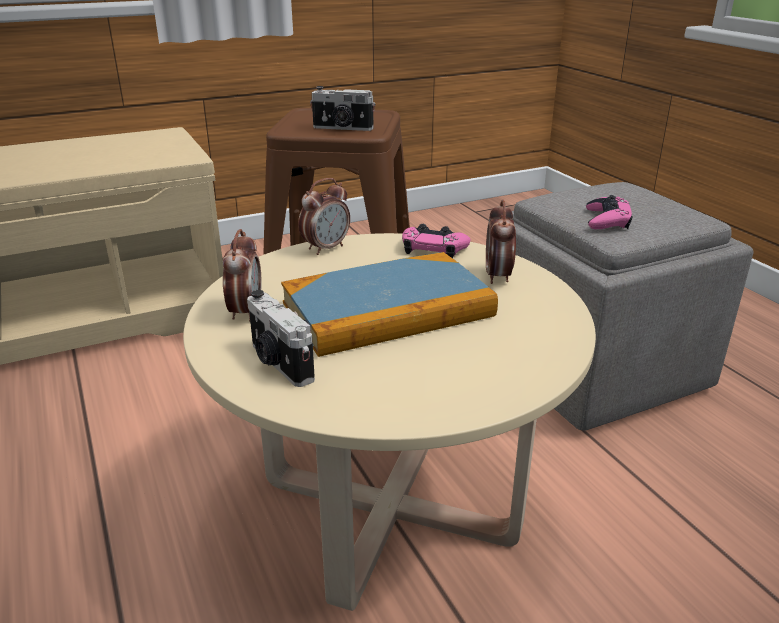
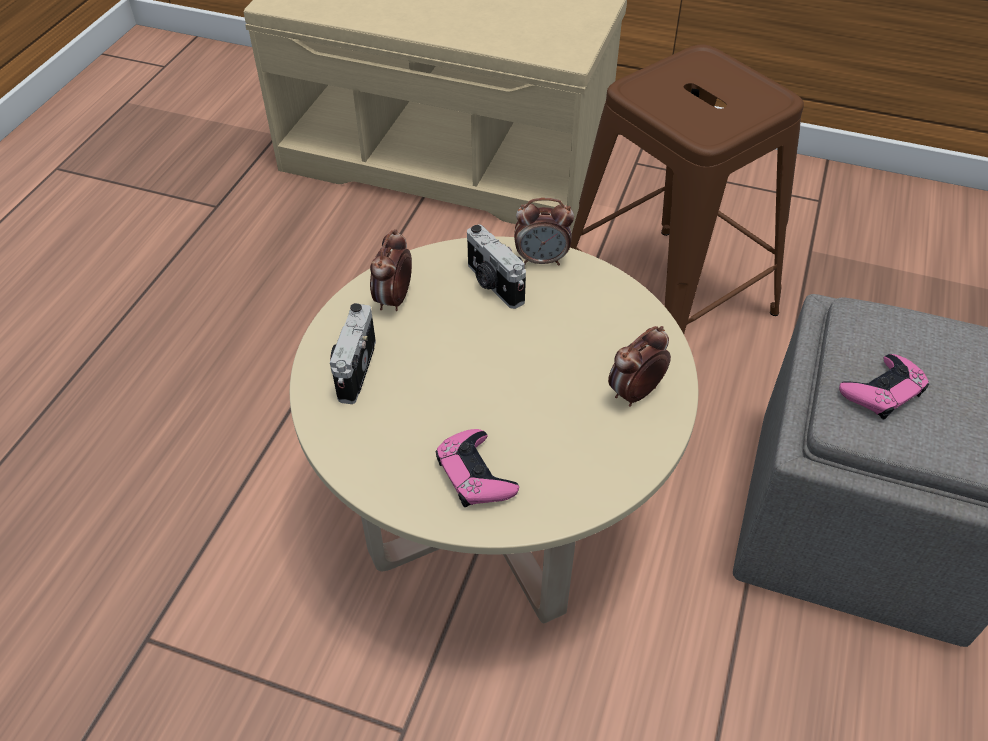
camera: 45 degrees right, 20 degrees up
alarm clock [223,229,262,322] -> alarm clock turned 150 degrees clockwise [370,229,412,311]
book [281,252,498,357] -> none
camera [310,86,375,131] -> camera moved to [467,224,526,309]
pink game controller [402,224,471,258] -> pink game controller moved to [436,429,519,507]

